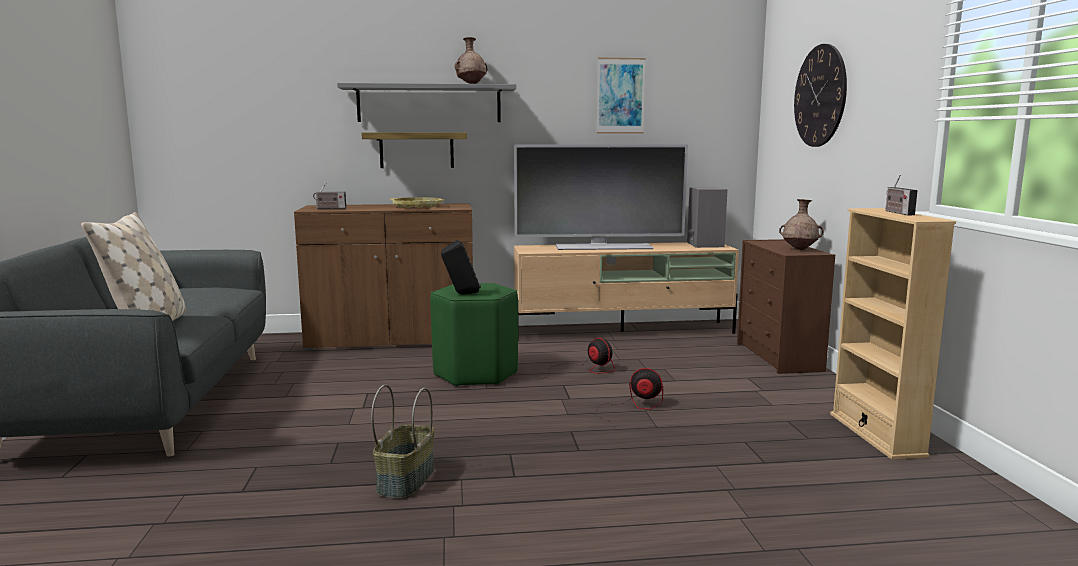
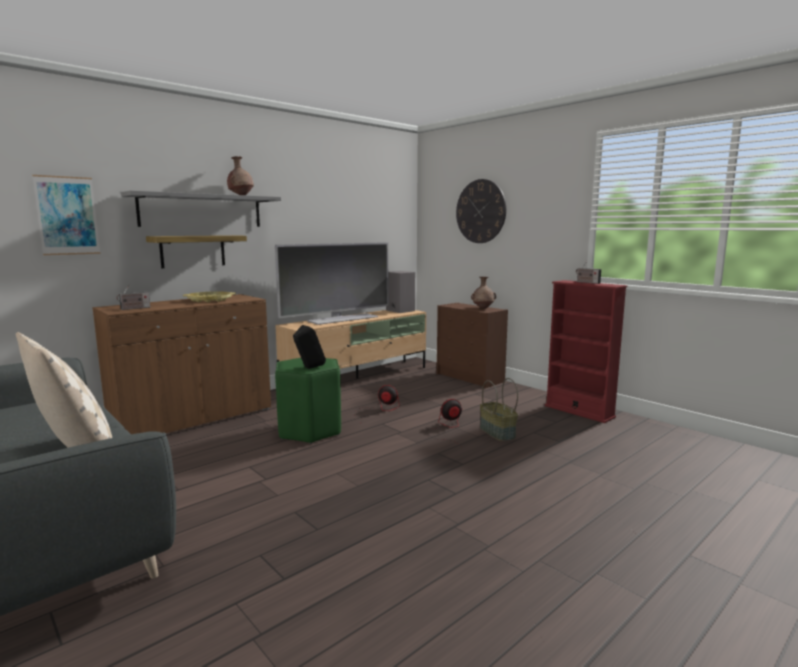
camera: 35 degrees left, 0 degrees up
basket [371,384,434,499] -> basket moved to [480,378,518,441]
picture [597,58,646,133] -> picture moved to [32,175,100,255]
beige bookcase [830,208,956,460] -> red bookcase [545,280,627,423]

